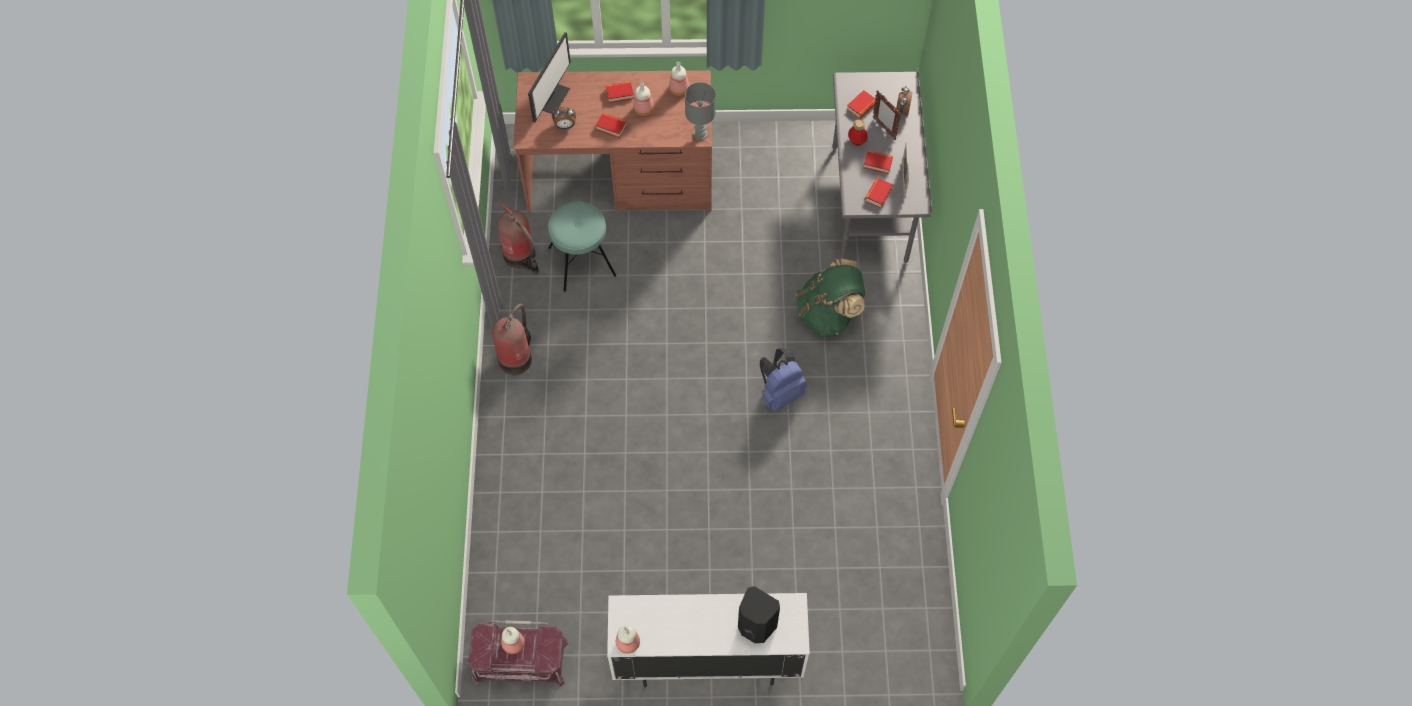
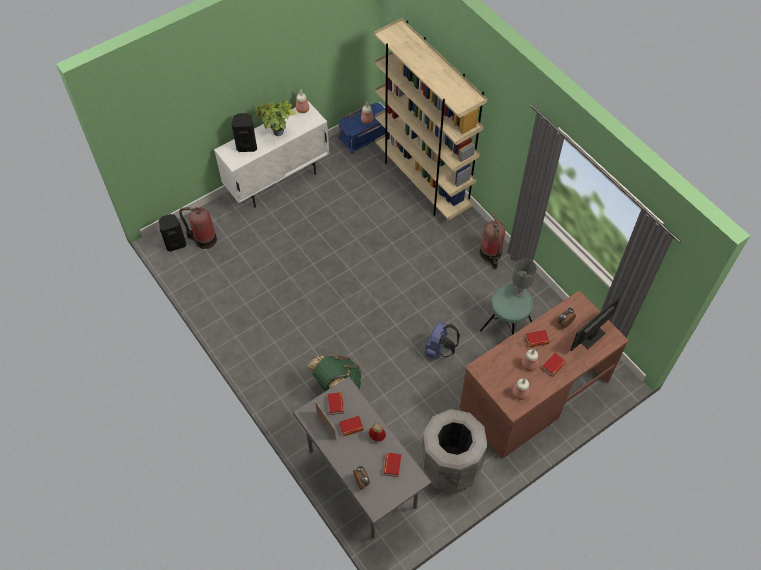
camera: 145 degrees right, 5 degrees down
red storage box [468,620,569,687] -> blue storage box [338,103,386,154]
fire extinguisher [497,203,539,274] -> fire extinguisher moved to [179,207,217,249]
monitor [528,32,571,122] -> monitor turned 60 degrees clockwise [571,295,621,351]
grey table lamp [685,82,716,140] -> grey table lamp moved to [512,259,537,297]
blue backpack [760,348,807,411] -> blue backpack moved to [425,322,460,359]
picture frame [873,91,901,140] -> none
none -> black speaker [159,214,186,252]
none -> potted plant [255,101,296,136]
none -> beige bookcase [375,18,487,220]
none -> grey trash can [421,409,488,493]

